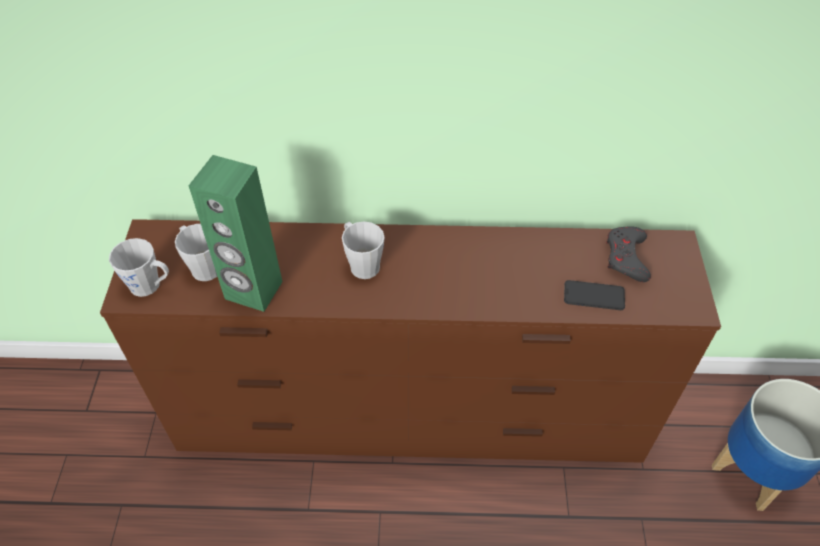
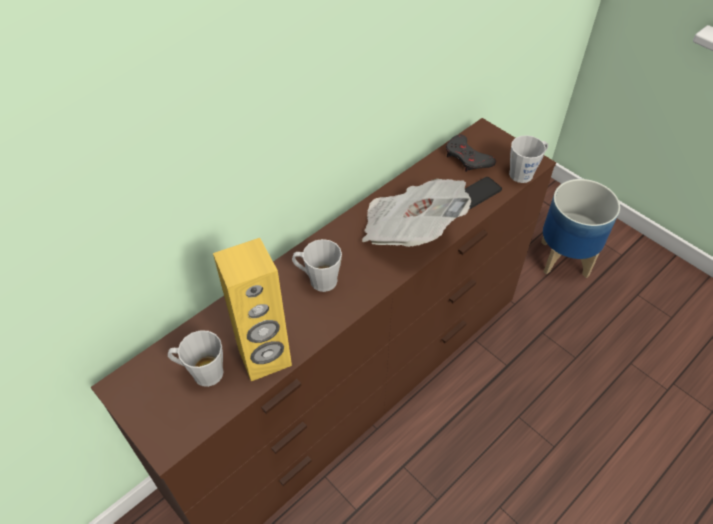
camera: 45 degrees left, 0 degrees up
grey mug [109,238,169,297] -> grey mug moved to [509,135,548,183]
green speaker [189,155,283,312] -> yellow speaker [213,238,292,381]
none -> newspaper [362,179,471,247]

